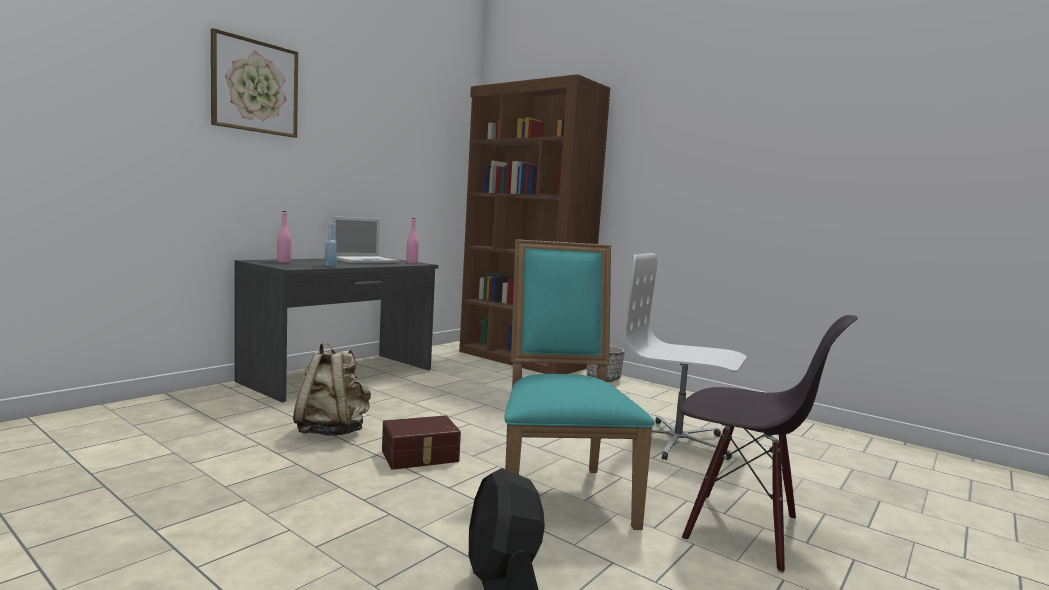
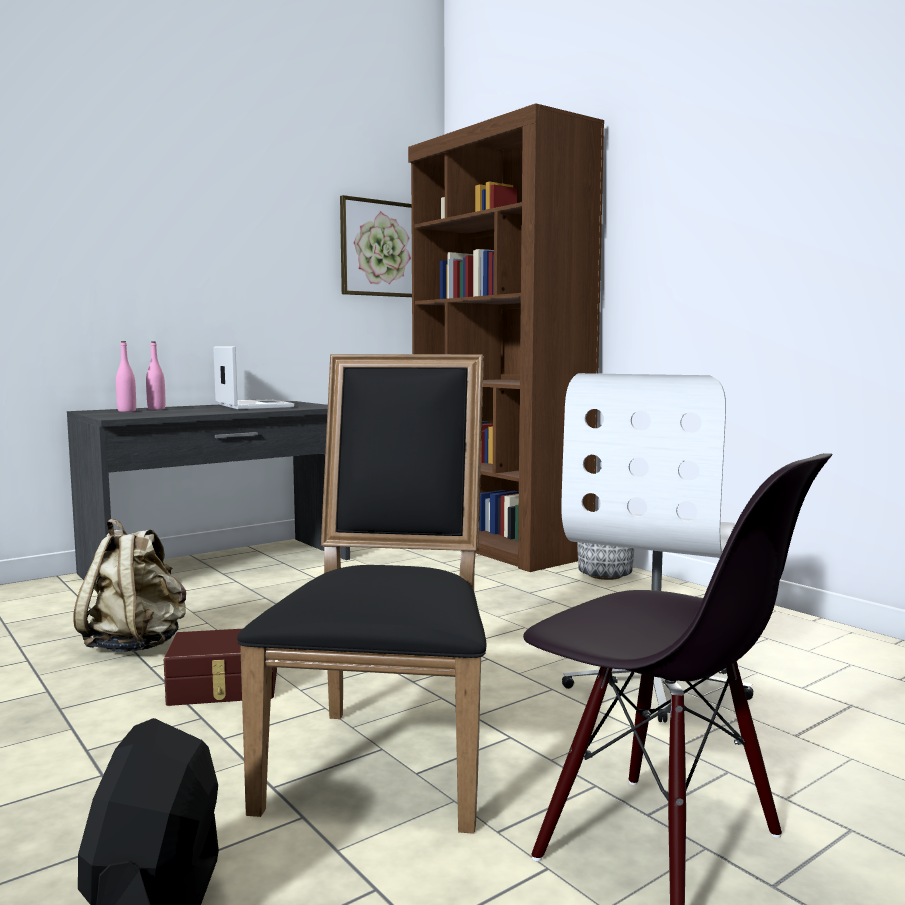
camera: 15 degrees right, 0 degrees up
picture [211,28,298,138] -> picture moved to [340,195,412,297]
blue bottle [324,223,337,267] -> none
laptop [332,216,399,263] -> laptop turned 90 degrees counterclockwise [213,346,294,409]
pink bottle [406,218,419,264] -> pink bottle moved to [146,341,165,410]
turquoise chair [504,239,655,530] -> black chair [237,354,487,834]
white office chair [624,253,746,460] -> white office chair turned 105 degrees counterclockwise [561,373,753,723]

